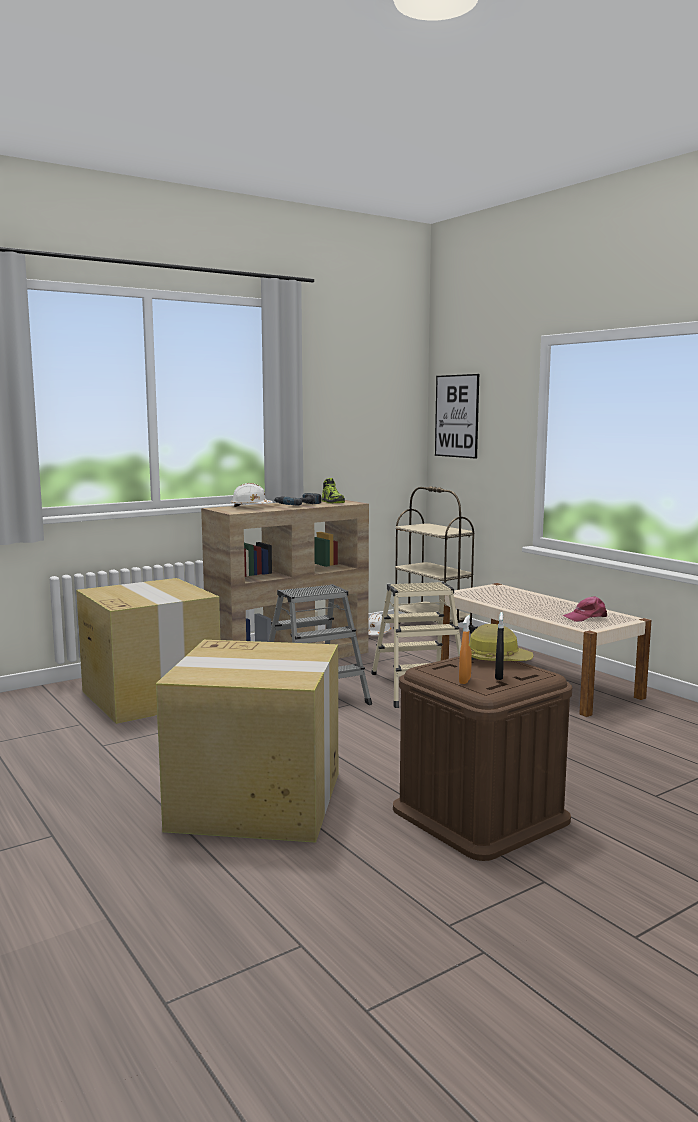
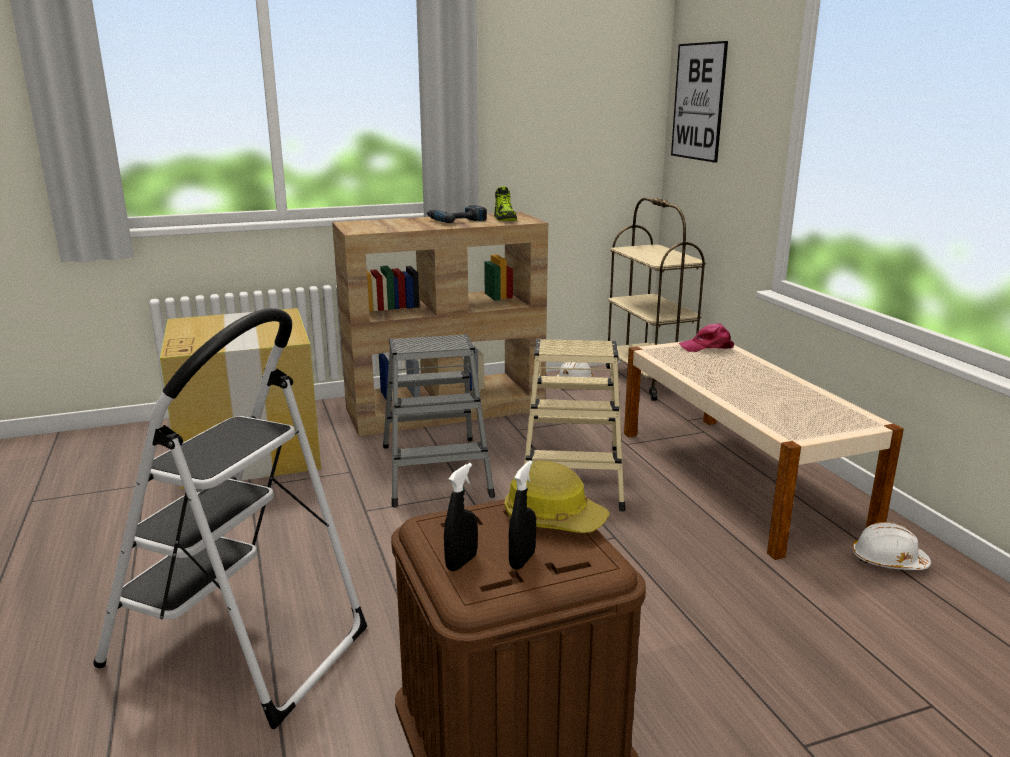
camera: 15 degrees right, 10 degrees up
cardboard box [156,640,338,843] -> step ladder [93,308,367,729]
white hard hat [230,483,273,507] -> white hard hat moved to [852,522,931,570]
orange spray bottle [459,615,472,684] -> black spray bottle [444,463,478,571]
pink cap [563,596,607,622] -> pink cap moved to [679,323,734,352]

